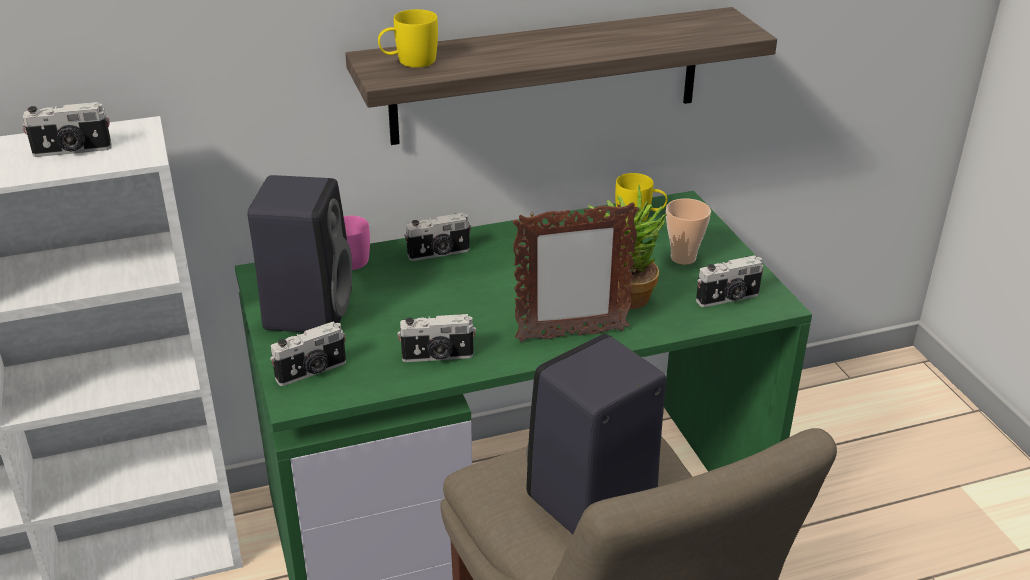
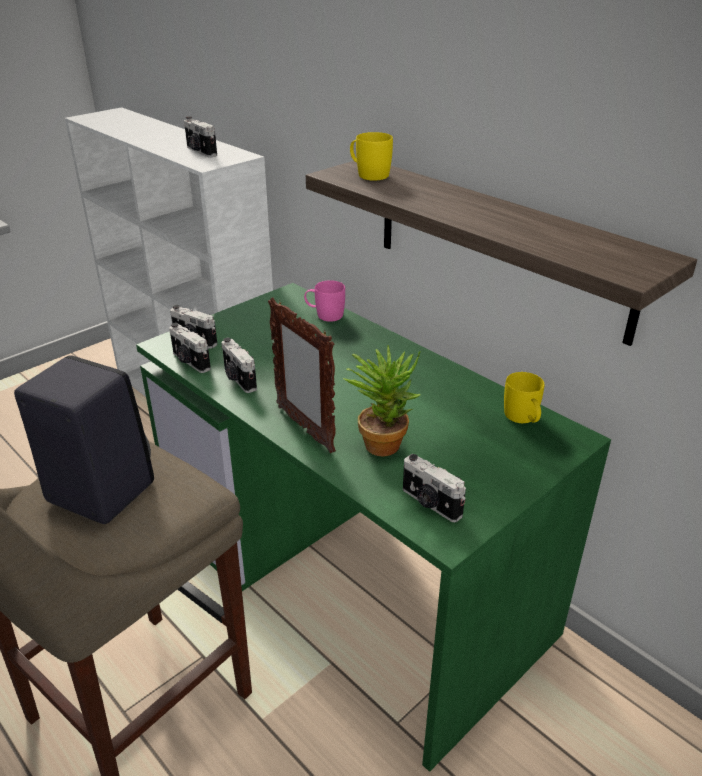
camera: 65 degrees right, 0 degrees up
black speaker [247,175,352,332] -> none
camera [404,213,471,261] -> camera moved to [169,323,211,373]
cup [666,198,711,265] -> none

